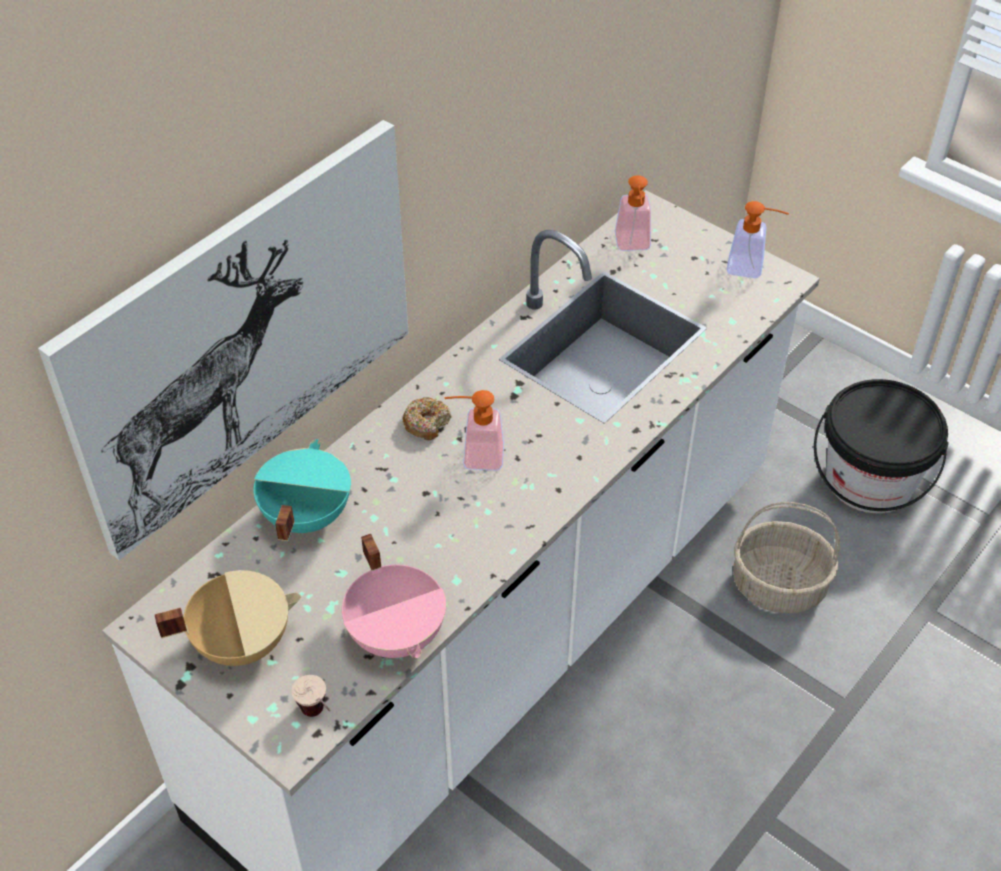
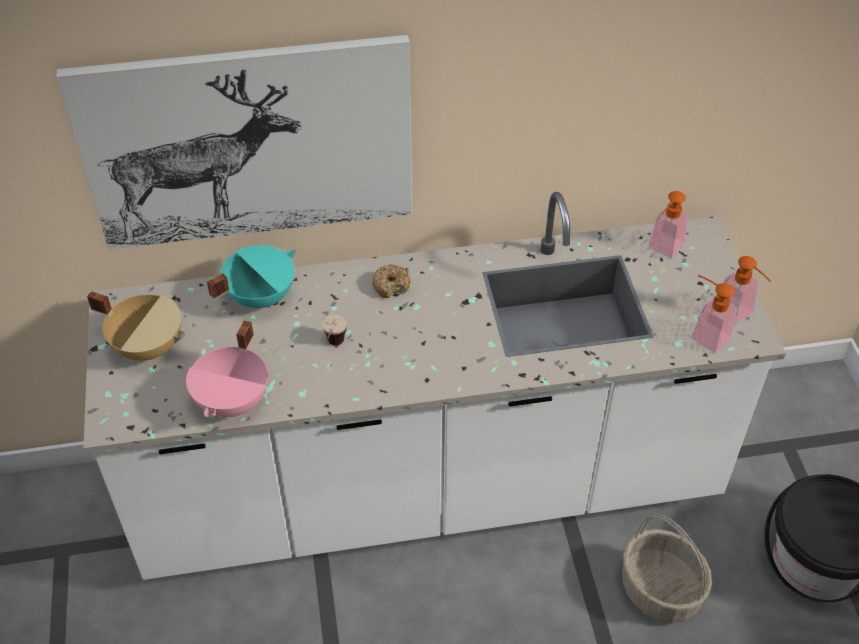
camera: 40 degrees right, 0 degrees up
cup [291,675,331,717] -> cup moved to [322,315,347,345]
soap dispenser [444,390,504,471] -> soap dispenser moved to [691,275,737,353]

